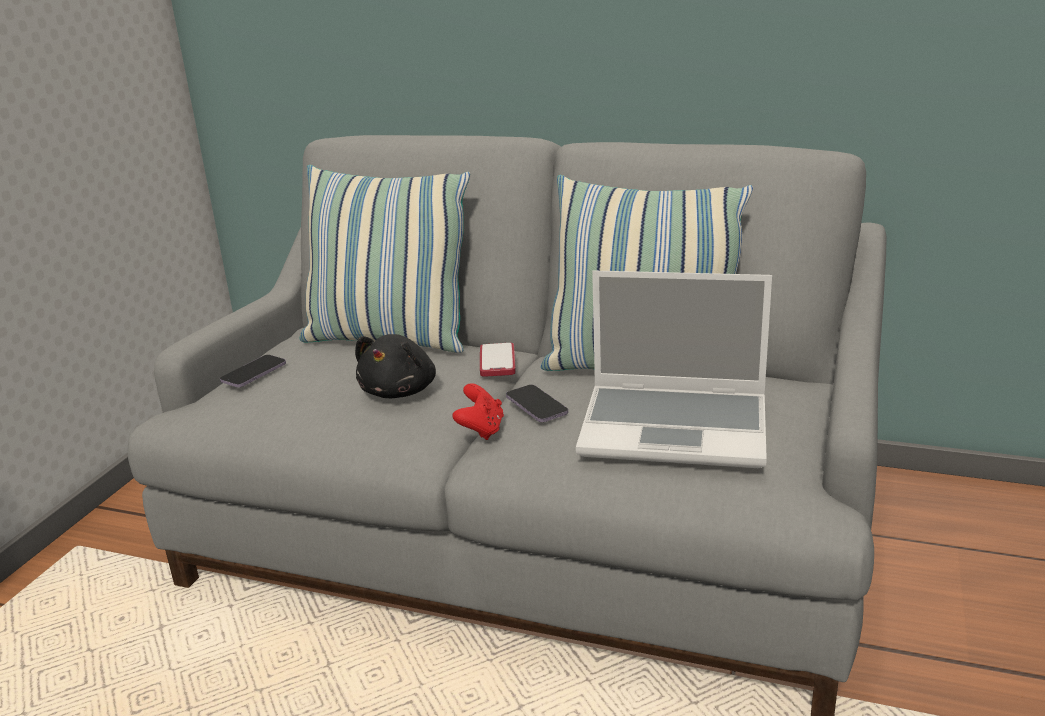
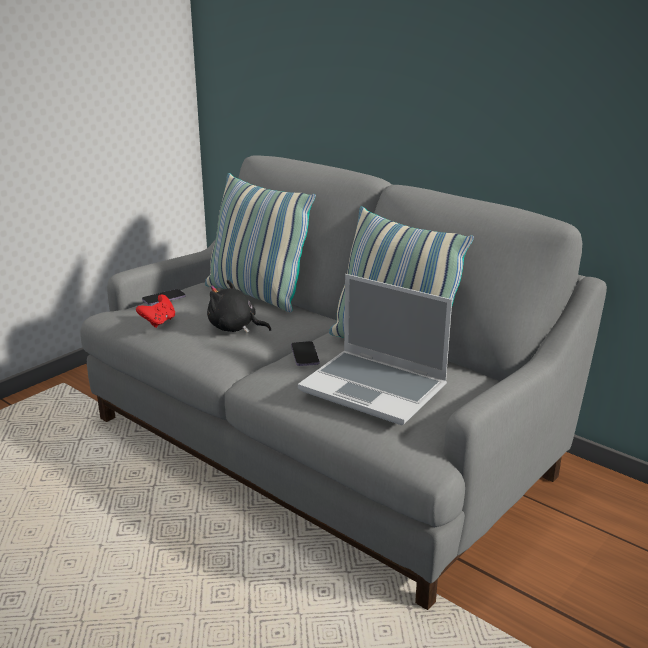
camera: 20 degrees right, 0 degrees up
black plush toy [355,334,436,398] -> black plush toy turned 75 degrees clockwise [207,280,271,333]
red game controller [452,383,504,440] -> red game controller moved to [136,294,175,328]
phone [480,343,516,377] -> none

